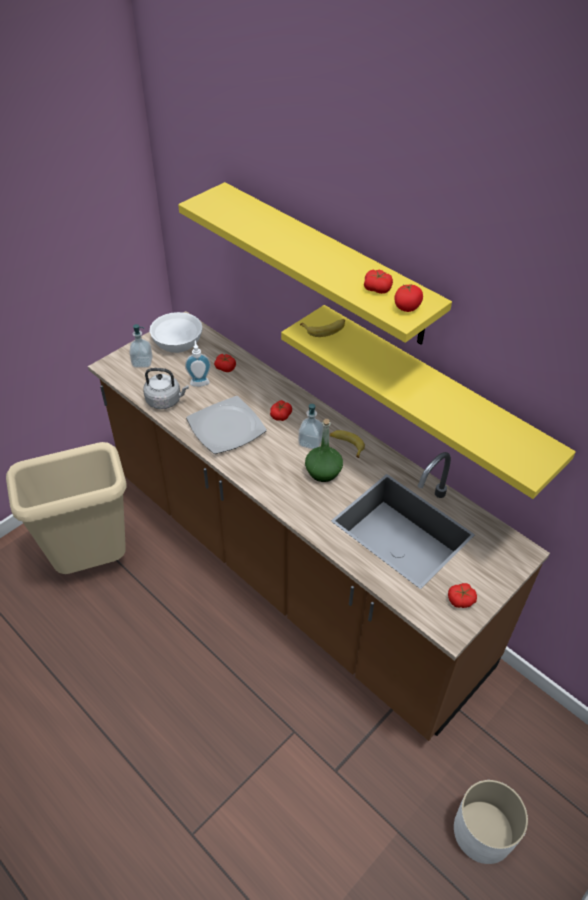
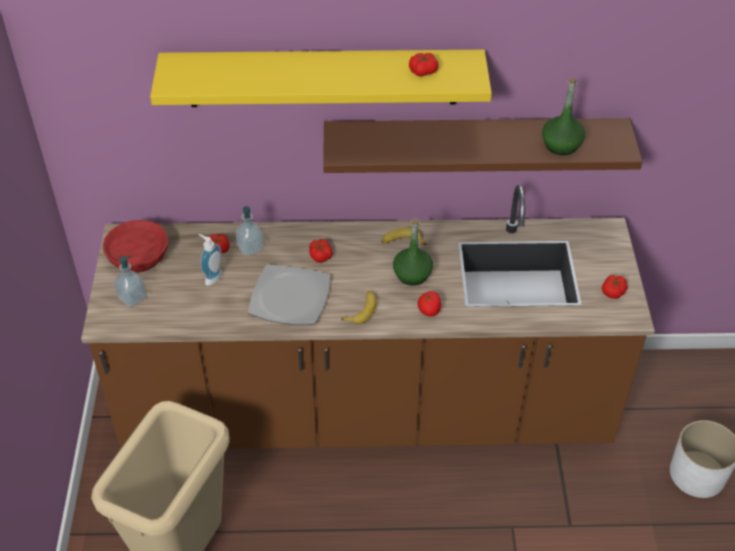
camera: 45 degrees left, 0 degrees up
grey kettle [144,368,189,409] -> none
white bowl [149,312,202,353] -> red bowl [103,220,168,273]
yellow shelf [281,305,576,499] -> brown shelf [323,118,643,173]
soap dispenser [299,404,323,449] -> soap dispenser moved to [235,206,264,256]
banana [300,319,345,337] -> banana moved to [341,291,377,324]
tomato [394,284,423,312] -> tomato moved to [418,291,441,317]
none -> green bottle [542,78,585,155]

